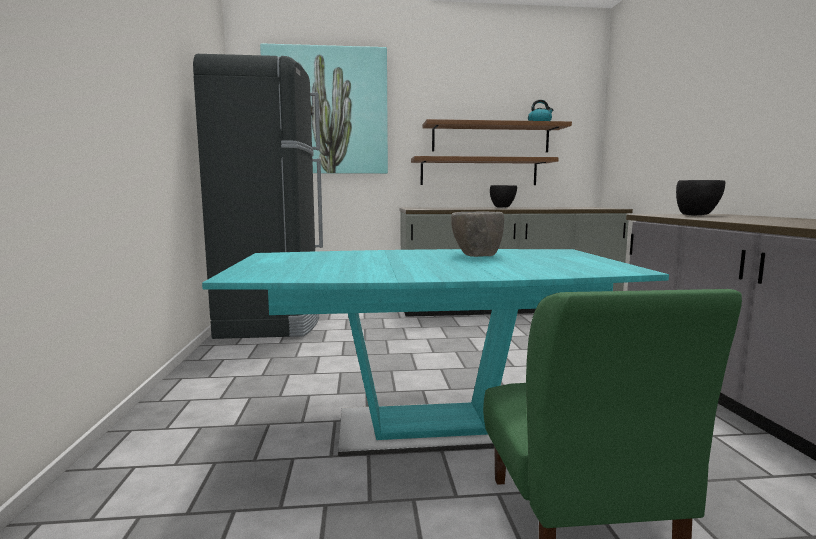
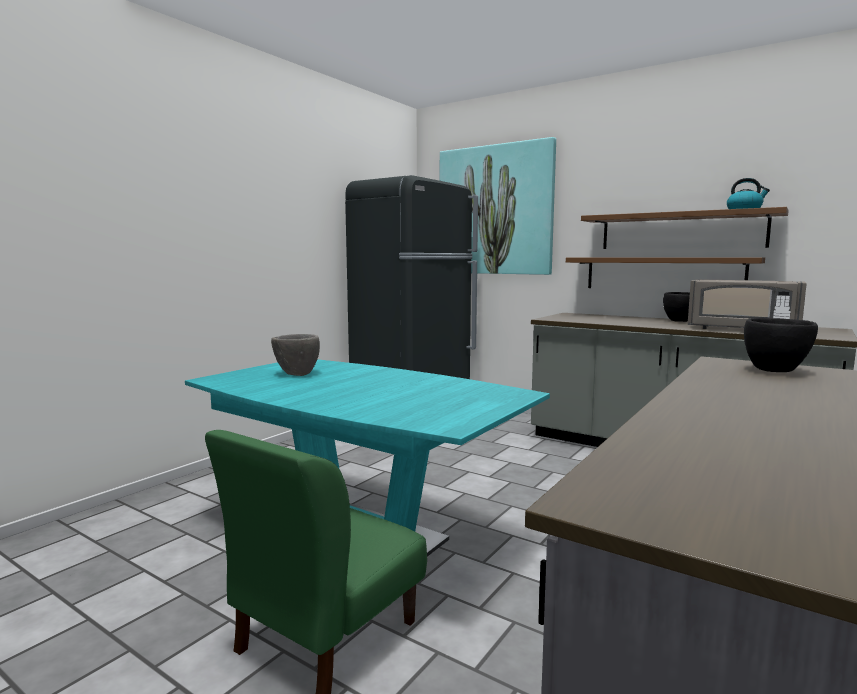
camera: 40 degrees right, 0 degrees up
grey bowl [451,212,504,257] -> grey bowl moved to [271,334,320,376]
none -> grey microwave [688,280,807,329]

